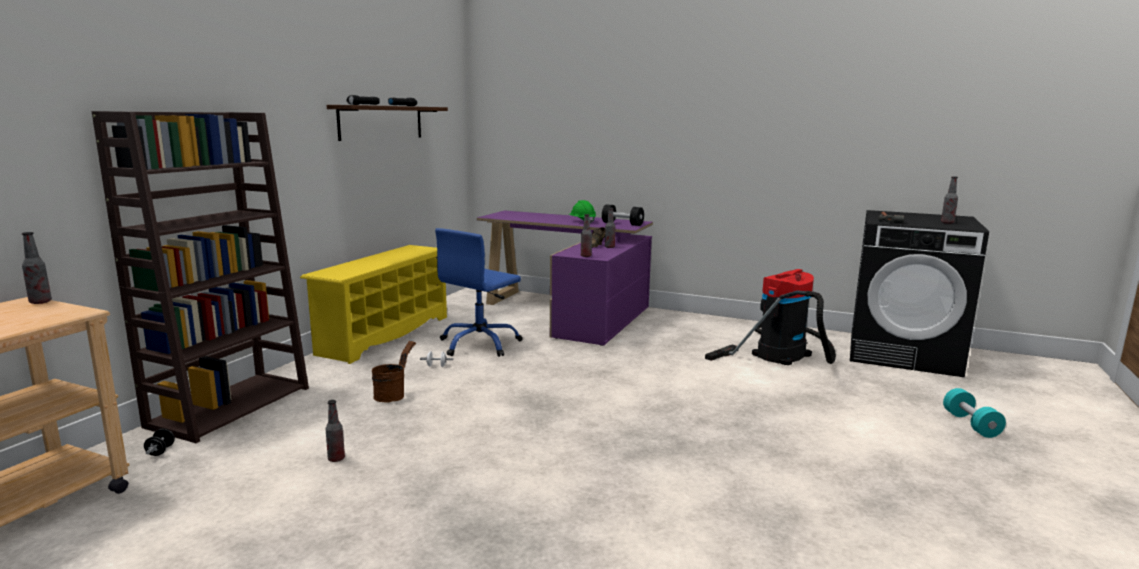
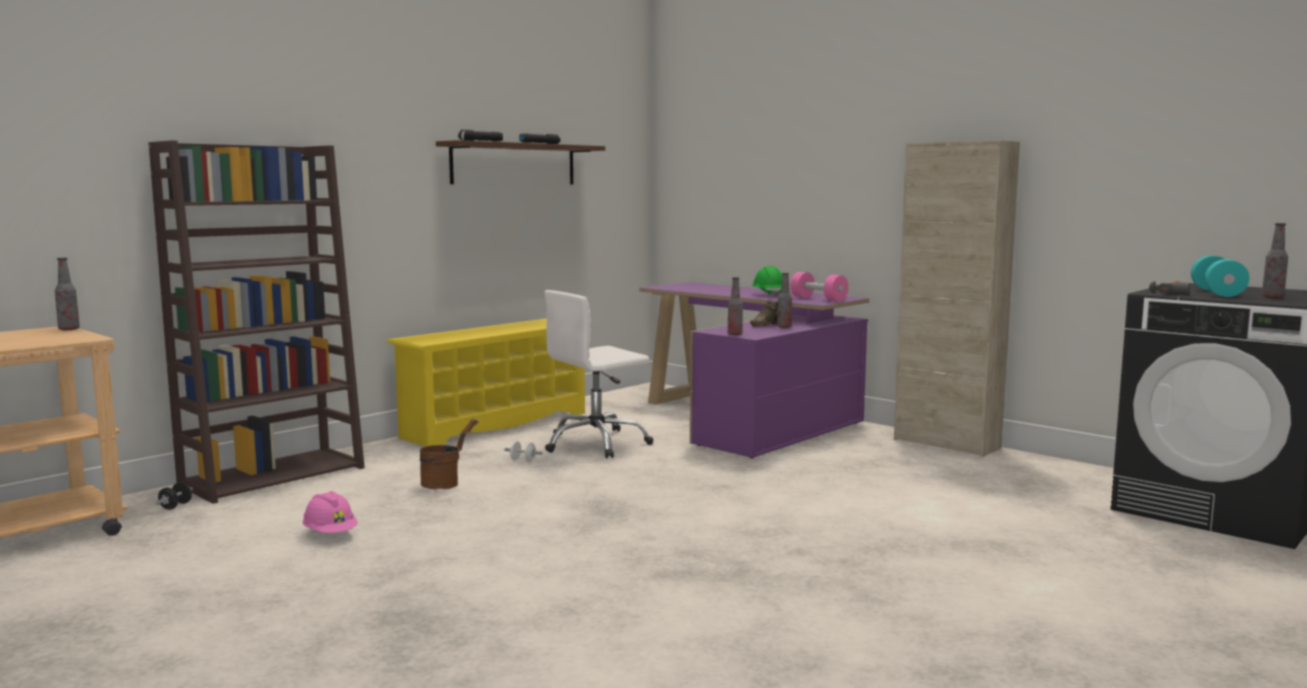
camera: 20 degrees right, 5 degrees down
bottle [325,400,345,462] -> pink hard hat [302,491,358,533]
blue office chair [435,228,523,357] -> white office chair [544,290,653,458]
black dumbbell [602,204,644,226] -> pink dumbbell [790,272,849,302]
vacuum cleaner [705,269,836,365] -> none
turquoise dumbbell [943,388,1006,438] -> turquoise dumbbell moved to [1191,255,1249,297]
none -> beige cabinet [894,140,1020,457]

